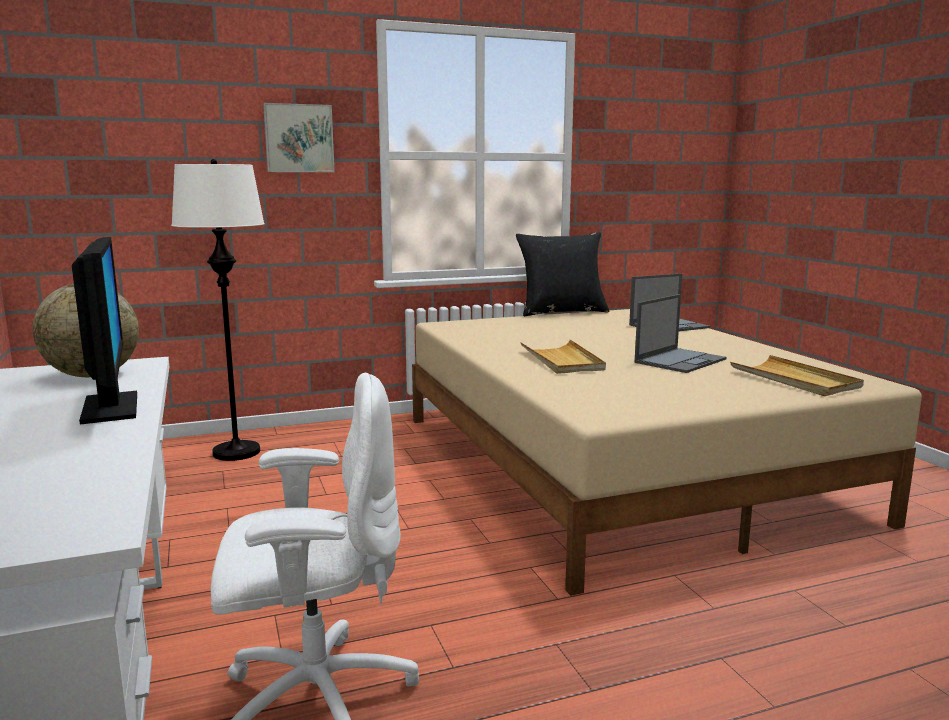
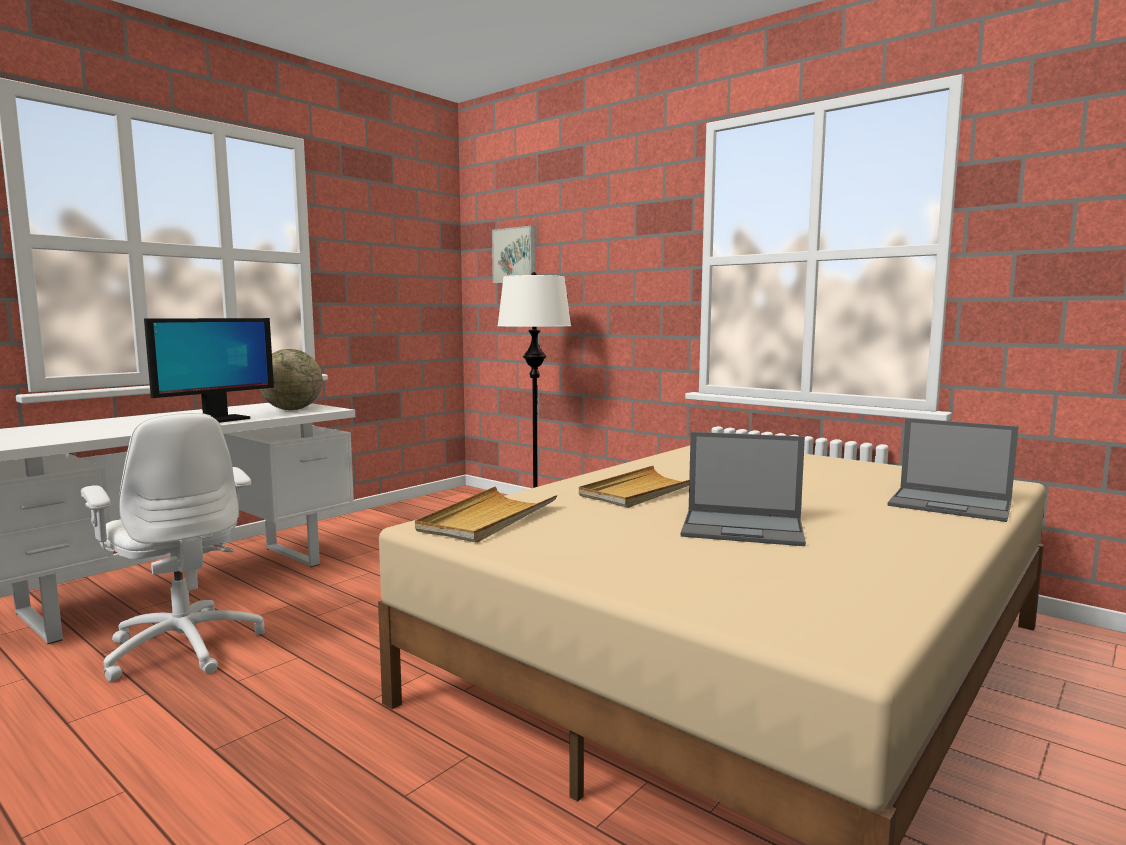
camera: 60 degrees right, 5 degrees down
picture [263,103,335,172] -> picture moved to [492,226,536,284]
black pillow [516,232,610,316] -> none
beige tray [730,355,864,396] -> beige tray moved to [415,486,557,543]

